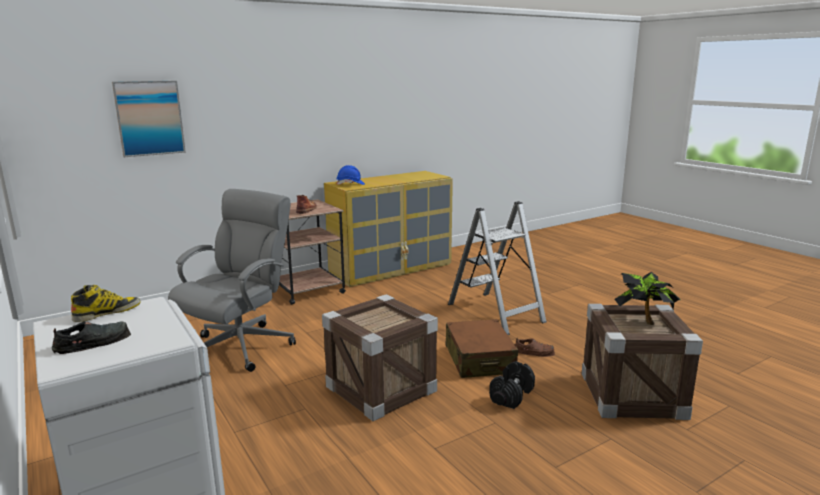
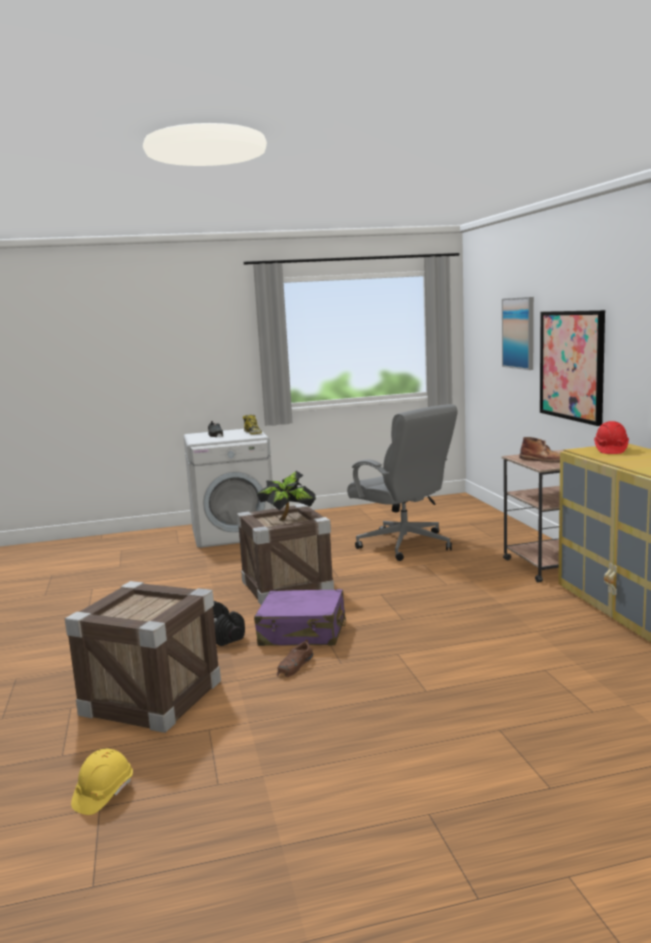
camera: 110 degrees right, 5 degrees down
blue hard hat [336,165,365,185] -> red hard hat [594,421,629,454]
brown suitcase [445,319,518,378] -> purple suitcase [254,589,346,646]
grey step ladder [448,201,547,335] -> none
potted plant [615,272,680,325] -> potted plant moved to [257,471,316,521]
none -> yellow hard hat [71,749,133,815]
none -> picture [540,310,605,426]

